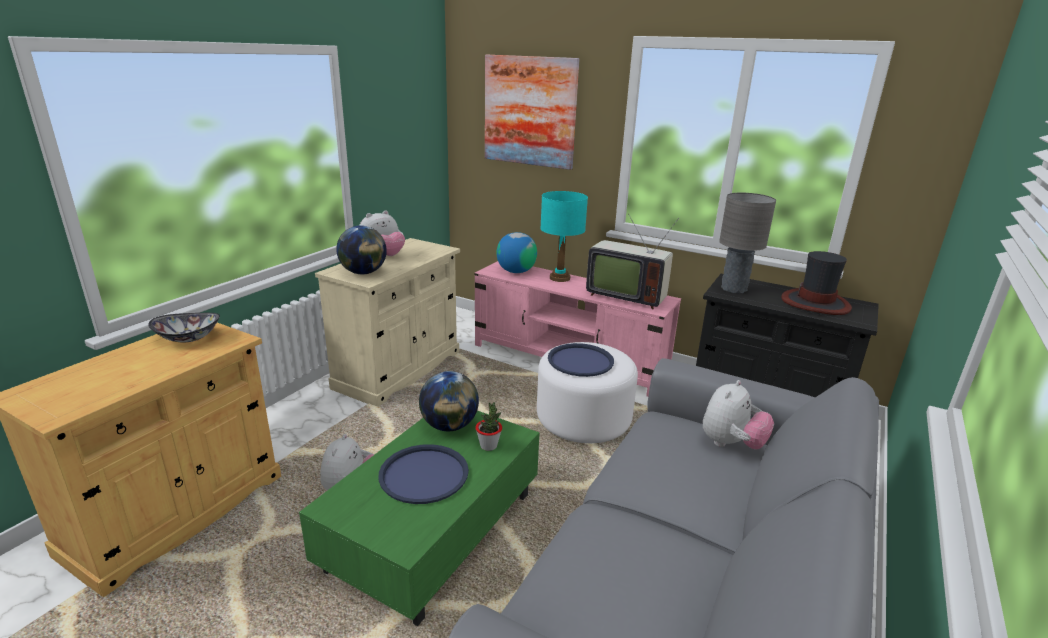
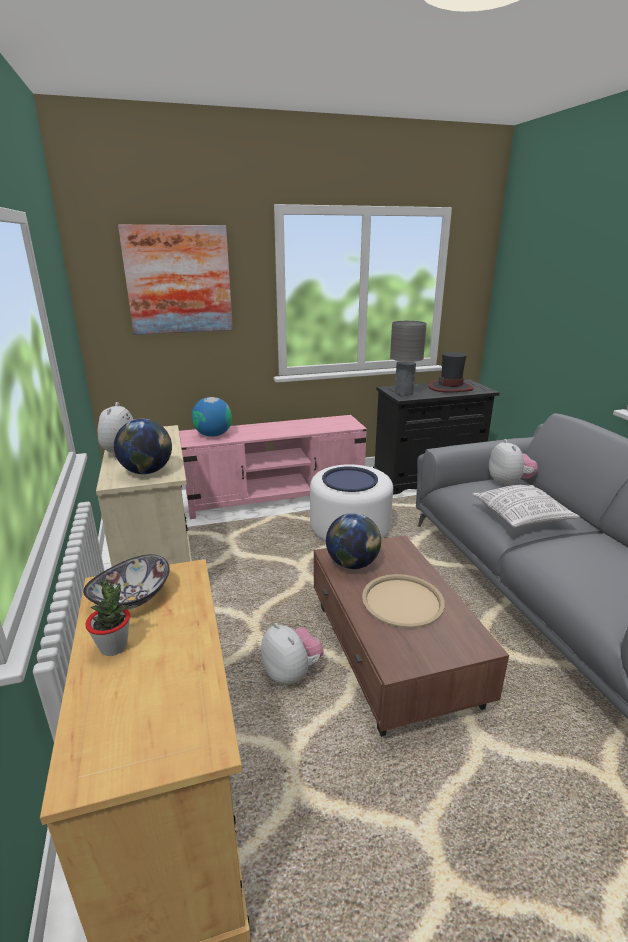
camera: 45 degrees left, 0 degrees up
green coffee table [299,411,540,626] -> brown coffee table [314,535,509,737]
blue tray [378,444,469,504] -> beige tray [362,574,445,628]
potted plant [475,402,502,451] -> potted plant moved to [85,578,130,656]
turquoise table lamp [540,191,588,282] -> none
television [586,215,679,309] -> none
none -> pillow [472,485,580,527]

